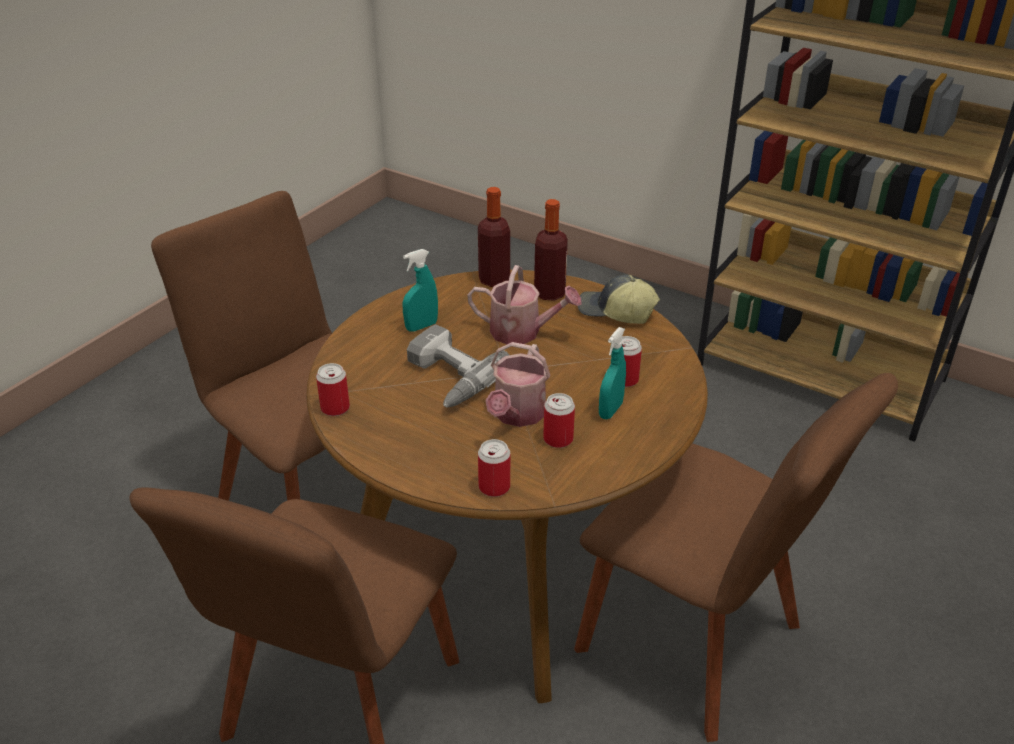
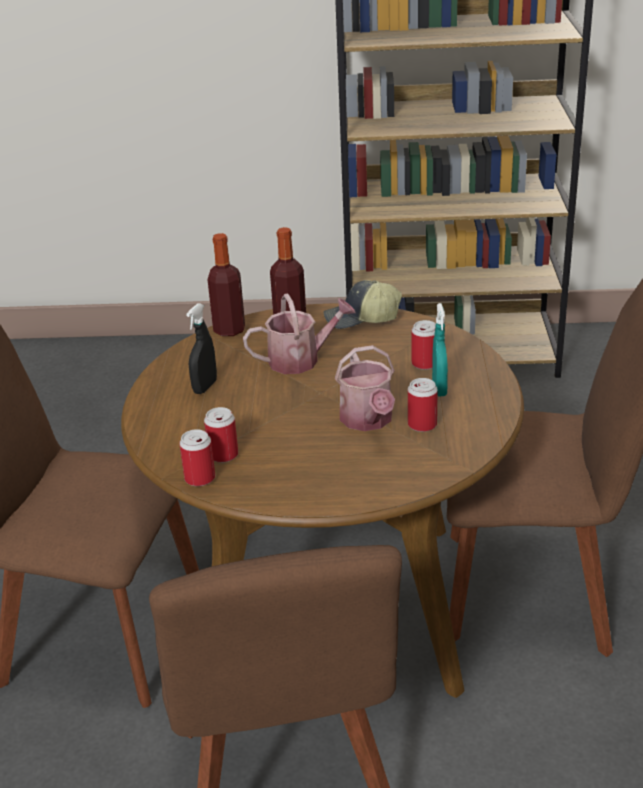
camera: 30 degrees left, 5 degrees down
turquoise spray bottle [402,249,438,332] -> black spray bottle [186,303,217,394]
power drill [407,324,509,407] -> none
can [478,439,510,497] -> can moved to [204,407,238,463]

